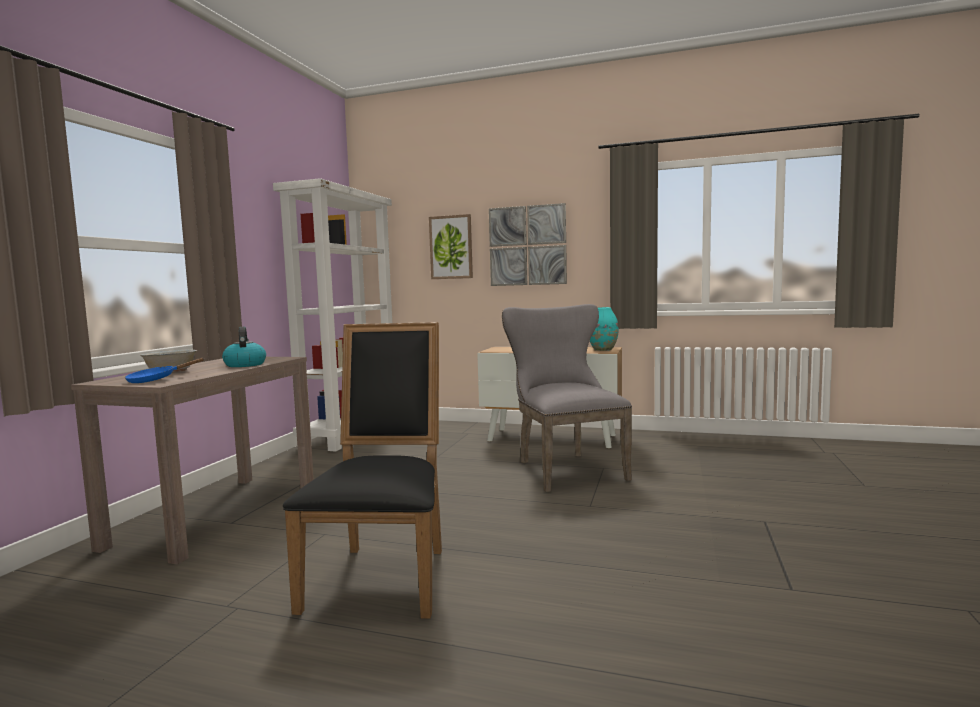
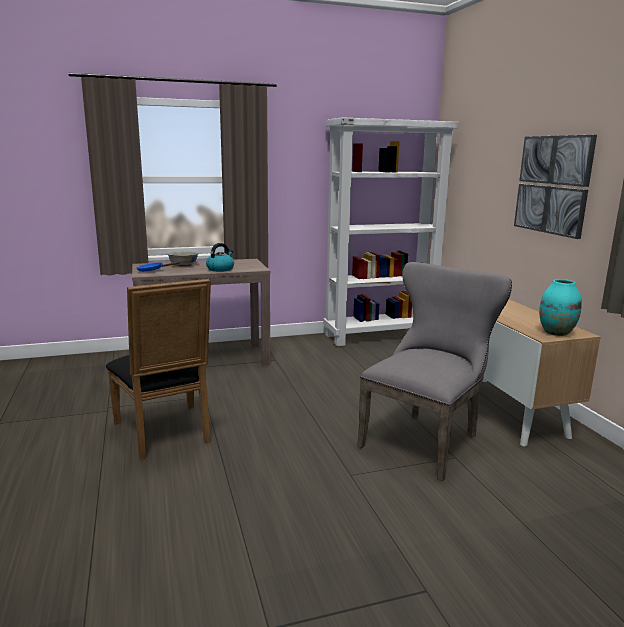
camera: 55 degrees right, 10 degrees up
black chair [283,322,442,619] -> black chair turned 90 degrees clockwise [106,279,211,460]
picture [429,214,473,279] -> none

